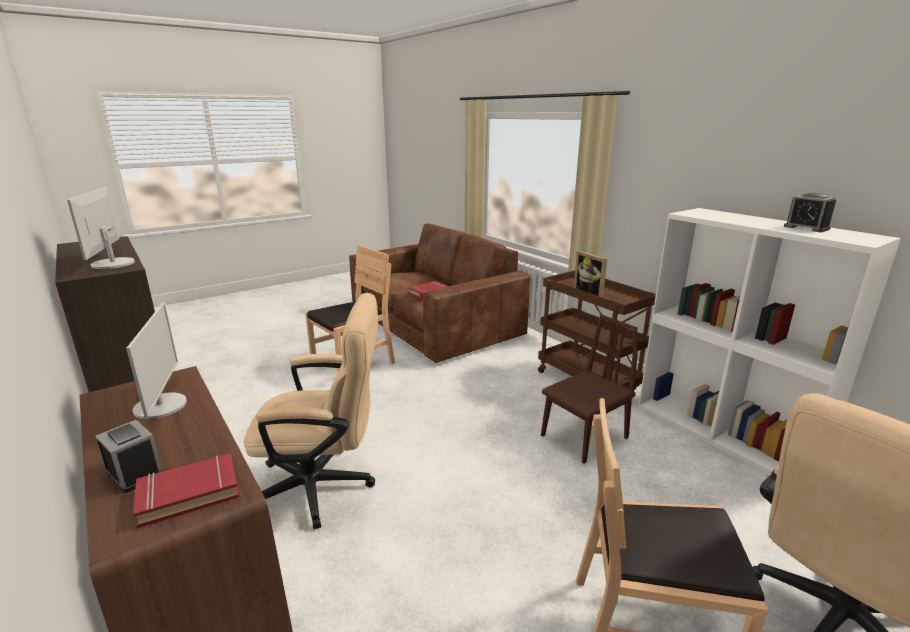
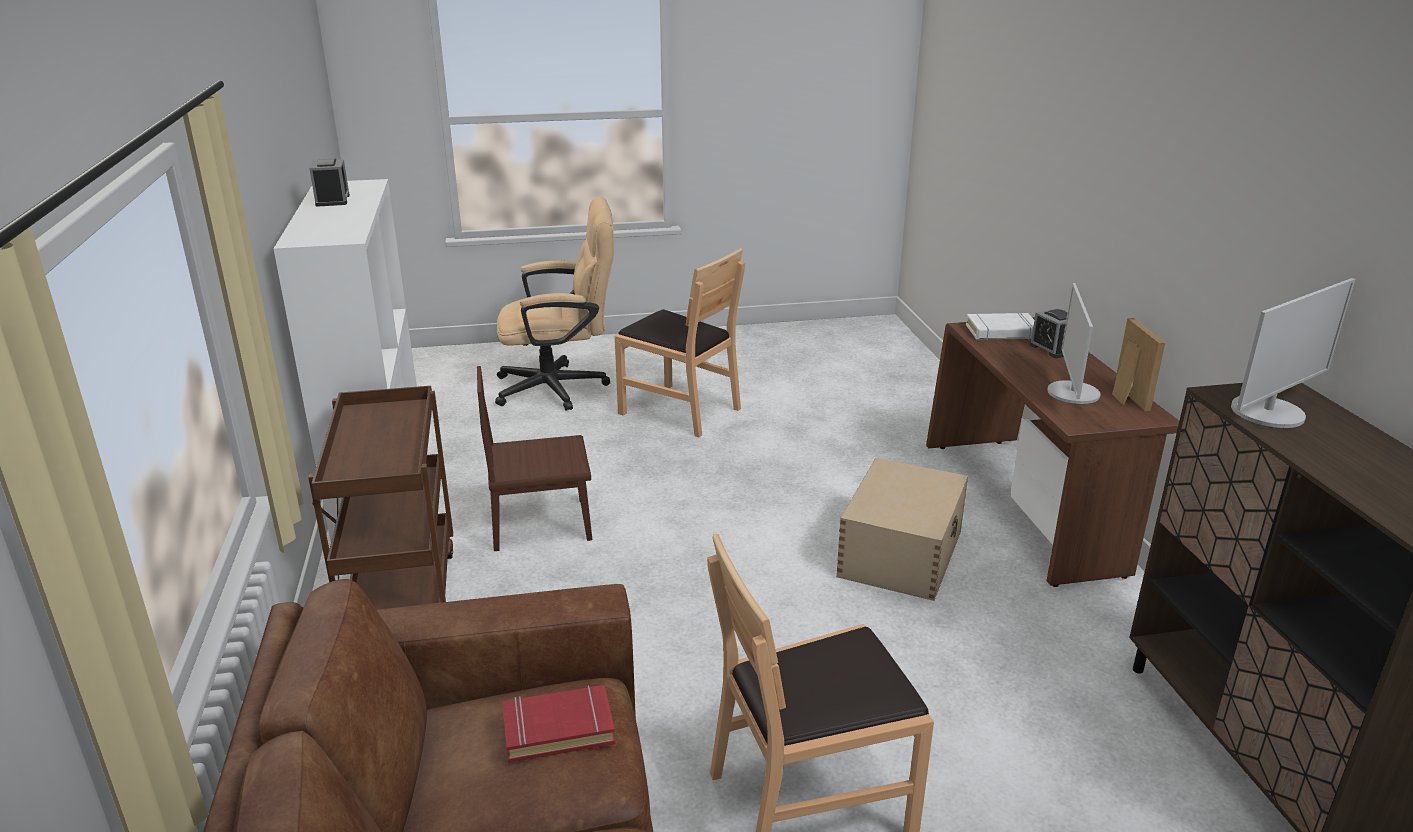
camera: 155 degrees left, 5 degrees up
monitor [67,187,135,269] -> monitor turned 45 degrees clockwise [1231,278,1356,428]
red book [133,453,239,528] -> white book [966,313,1034,340]
beige office chair [244,293,378,529] -> beige storage box [836,458,968,601]
picture frame [574,251,607,297] -> picture frame moved to [1112,318,1165,411]

